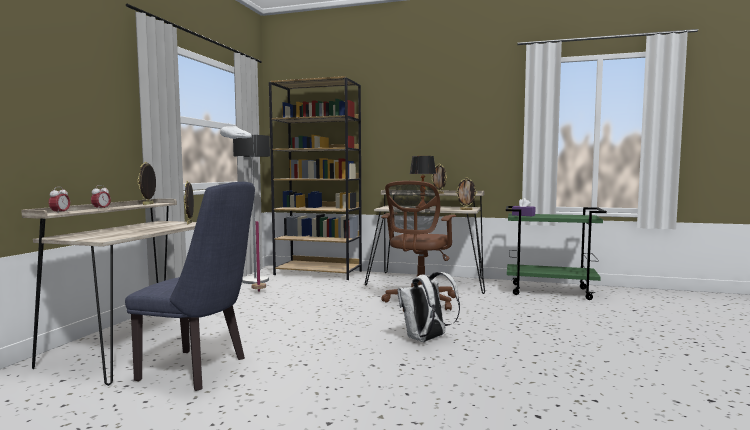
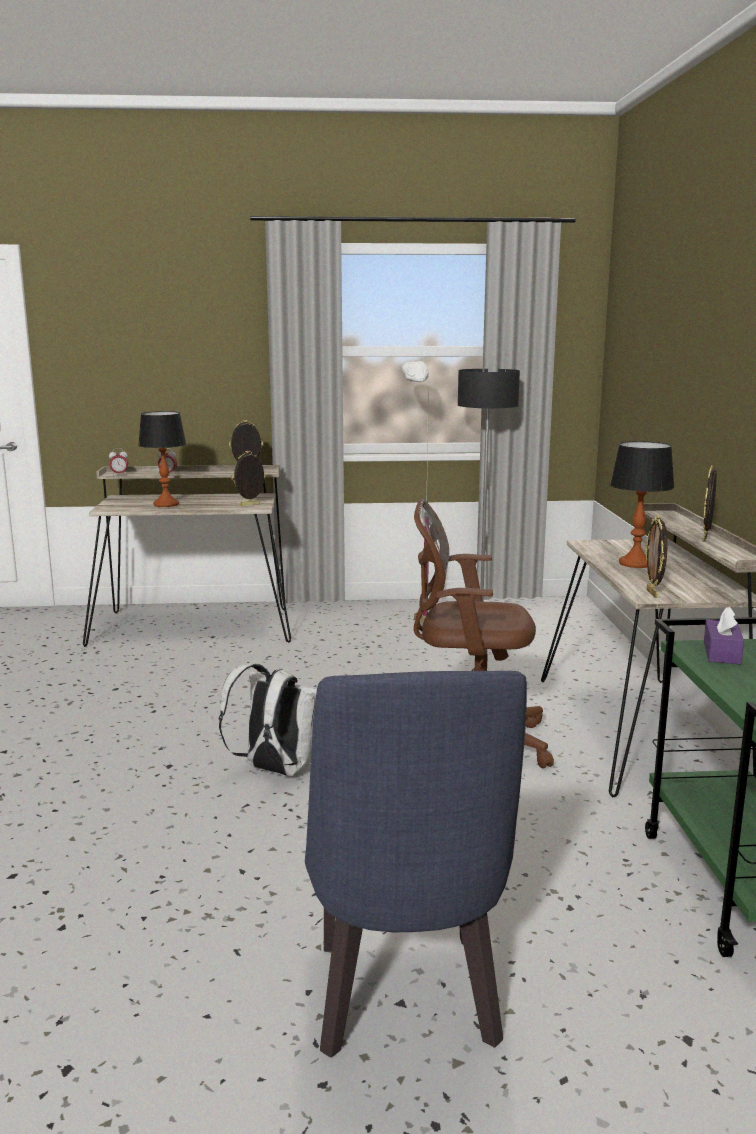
camera: 70 degrees right, 10 degrees up
blue chair [125,182,255,391] -> blue chair moved to [305,671,527,1058]
brown bookcase [269,76,362,280] -> none
none -> table lamp [138,411,186,507]

